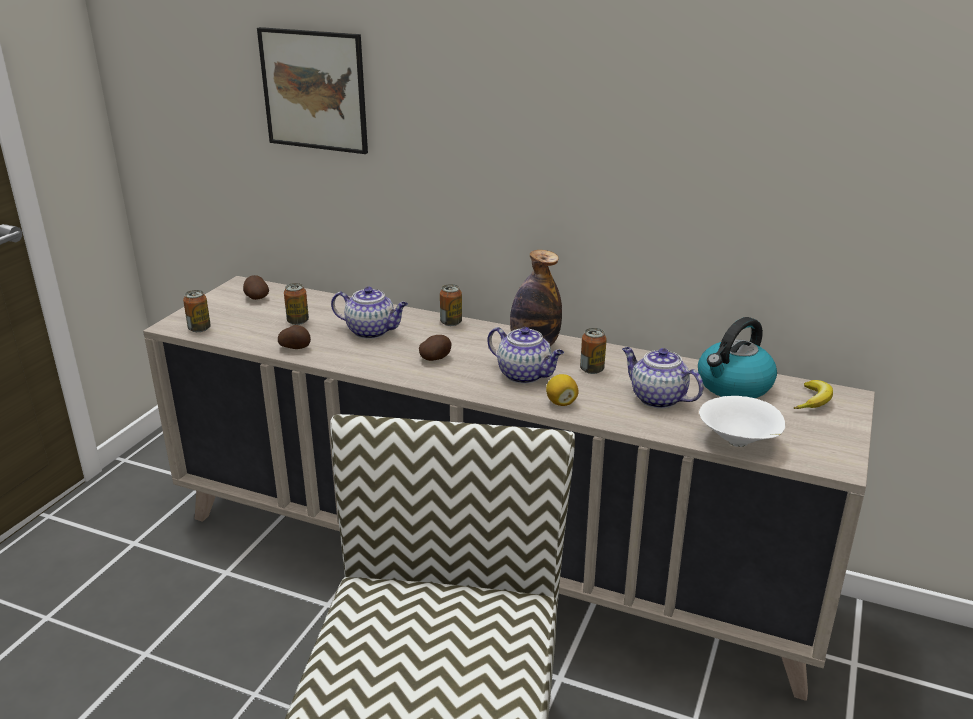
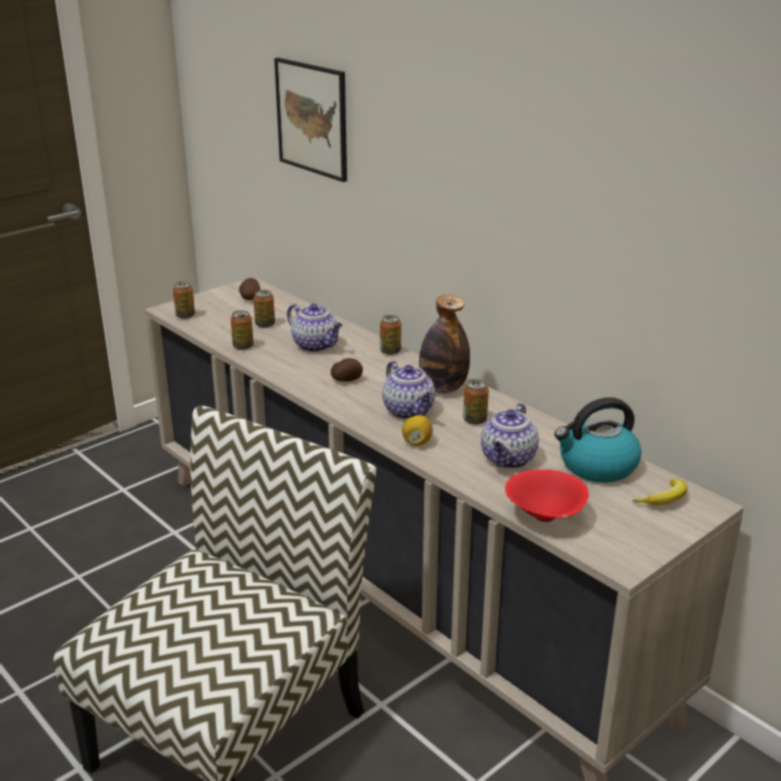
camera: 25 degrees right, 0 degrees up
potato [278,325,311,349] -> can [231,310,254,350]
teapot [622,347,704,409] -> teapot turned 135 degrees counterclockwise [481,403,539,469]
white bowl [699,396,785,447] -> red bowl [505,470,589,522]

